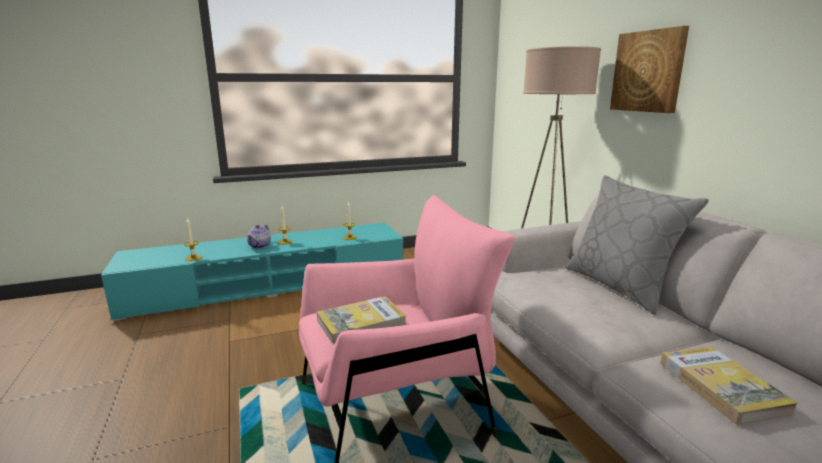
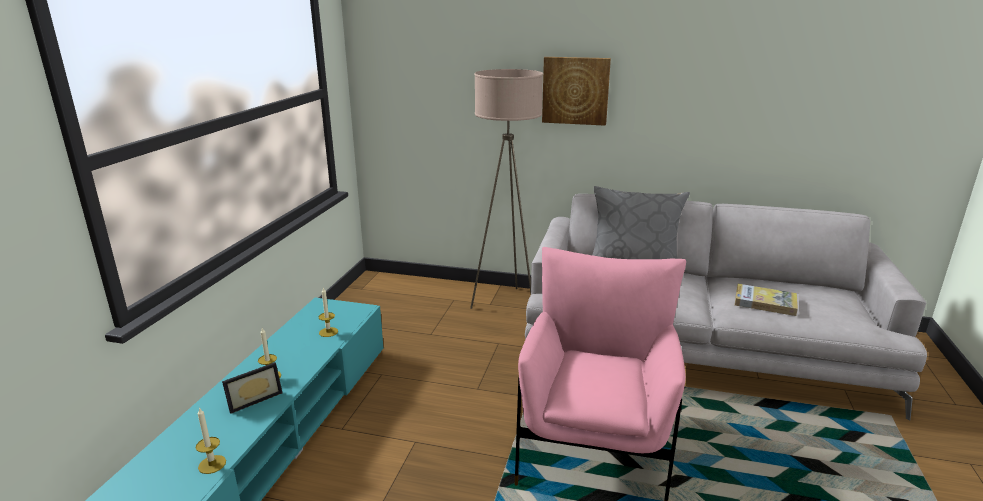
camera: 55 degrees left, 5 degrees up
teapot [247,225,271,248] -> picture frame [222,362,283,414]
book [317,296,406,344] -> none

